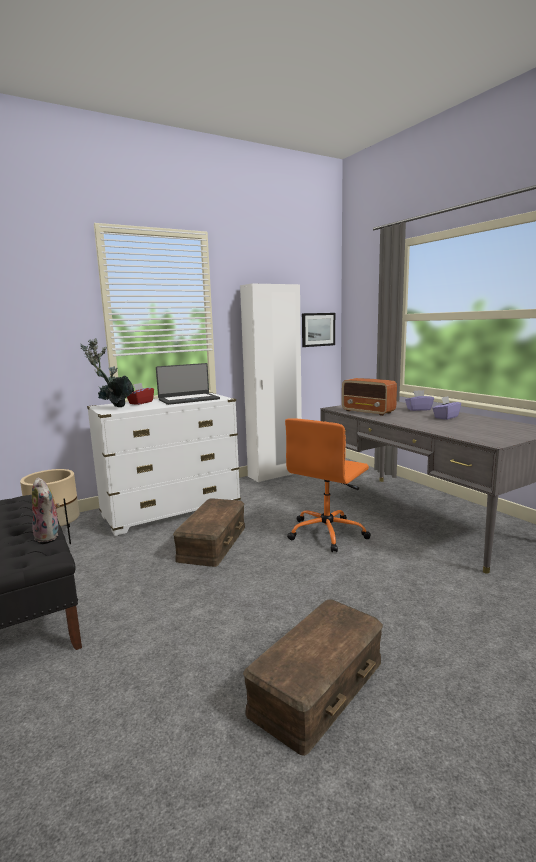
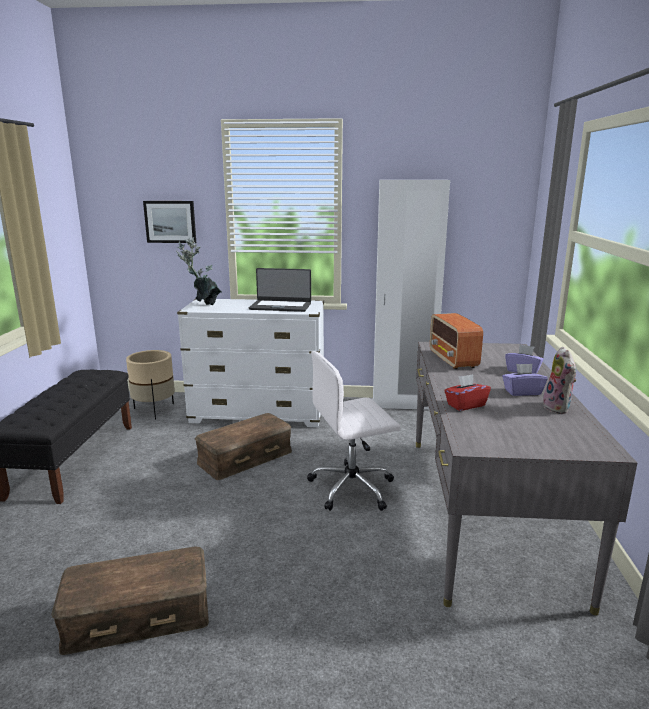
camera: 35 degrees right, 5 degrees up
plush toy [32,477,60,542] -> plush toy moved to [543,347,576,414]
red tissue box [127,383,154,405] -> red tissue box moved to [444,374,491,411]
orange office chair [285,418,371,552] -> white office chair [307,351,400,511]
picture [302,313,335,347] -> picture moved to [143,201,196,243]

